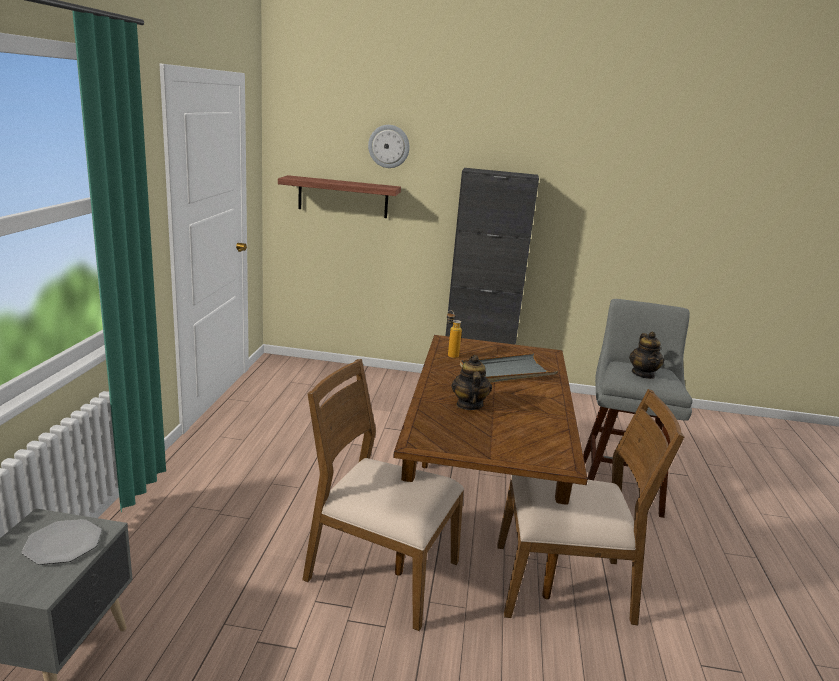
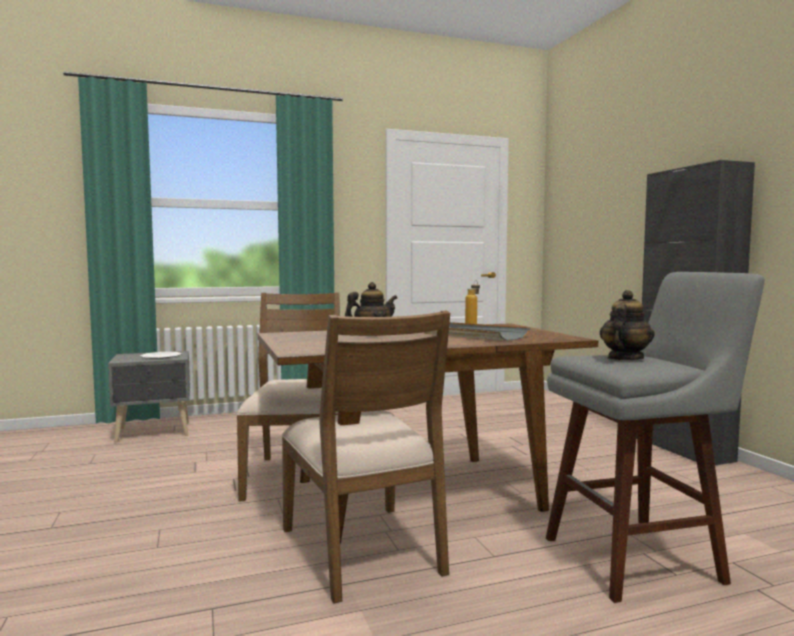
camera: 65 degrees right, 15 degrees down
shelf [278,175,401,218] -> none
wall clock [368,125,410,168] -> none
teapot [629,332,664,379] -> teapot turned 150 degrees clockwise [600,290,655,360]

